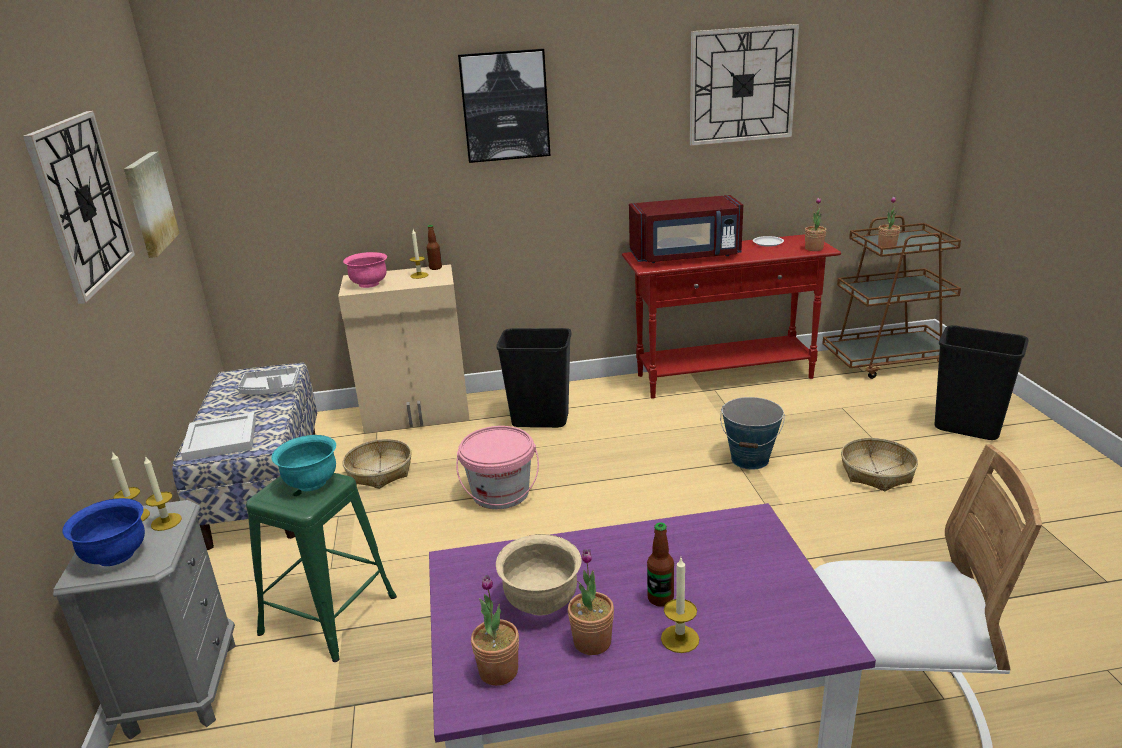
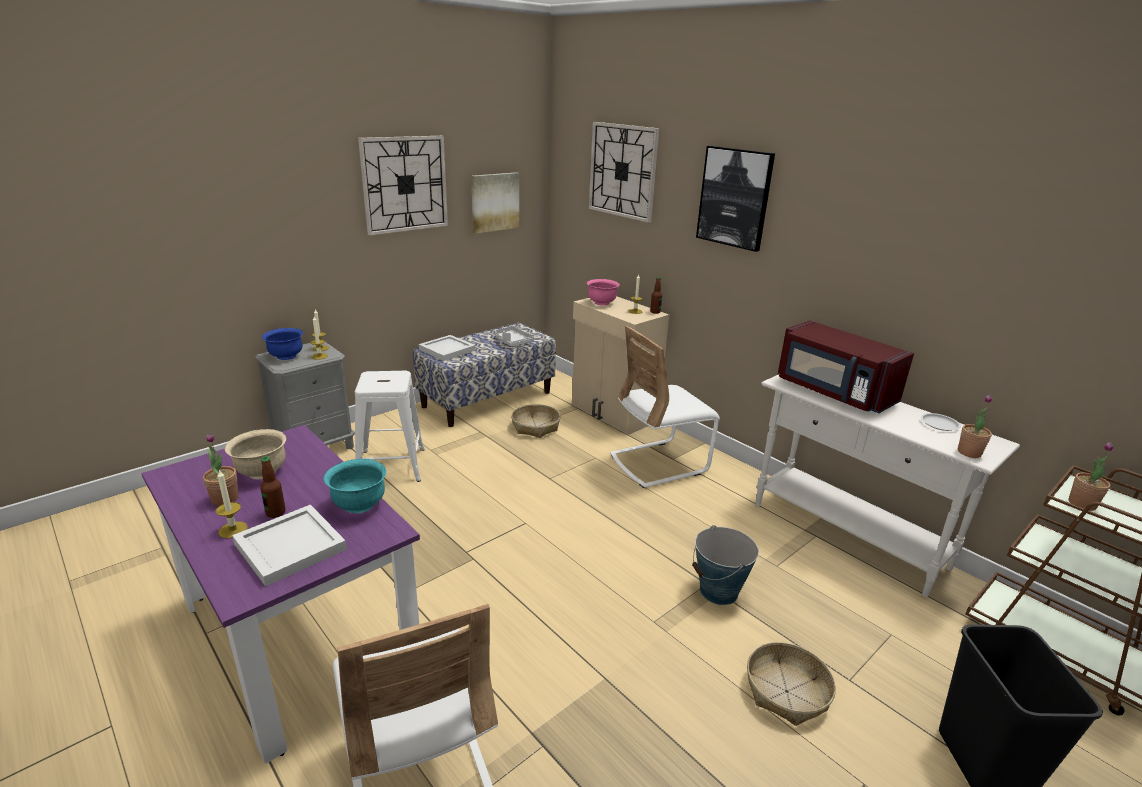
camera: 55 degrees right, 0 degrees up
green stool [246,473,397,662] -> white stool [355,371,425,482]
turquoise bowl [271,435,336,491] -> turquoise bowl moved to [323,459,386,513]
pink bucket [456,426,539,509] -> none
potted plant [471,575,519,686] -> none
black trash can [496,328,572,428] -> white chair [610,326,720,488]
red console table [622,234,841,399] -> white console table [755,374,1020,597]
wall clock [690,24,799,146] -> wall clock moved to [589,122,659,223]
none -> white tray [232,505,347,586]

